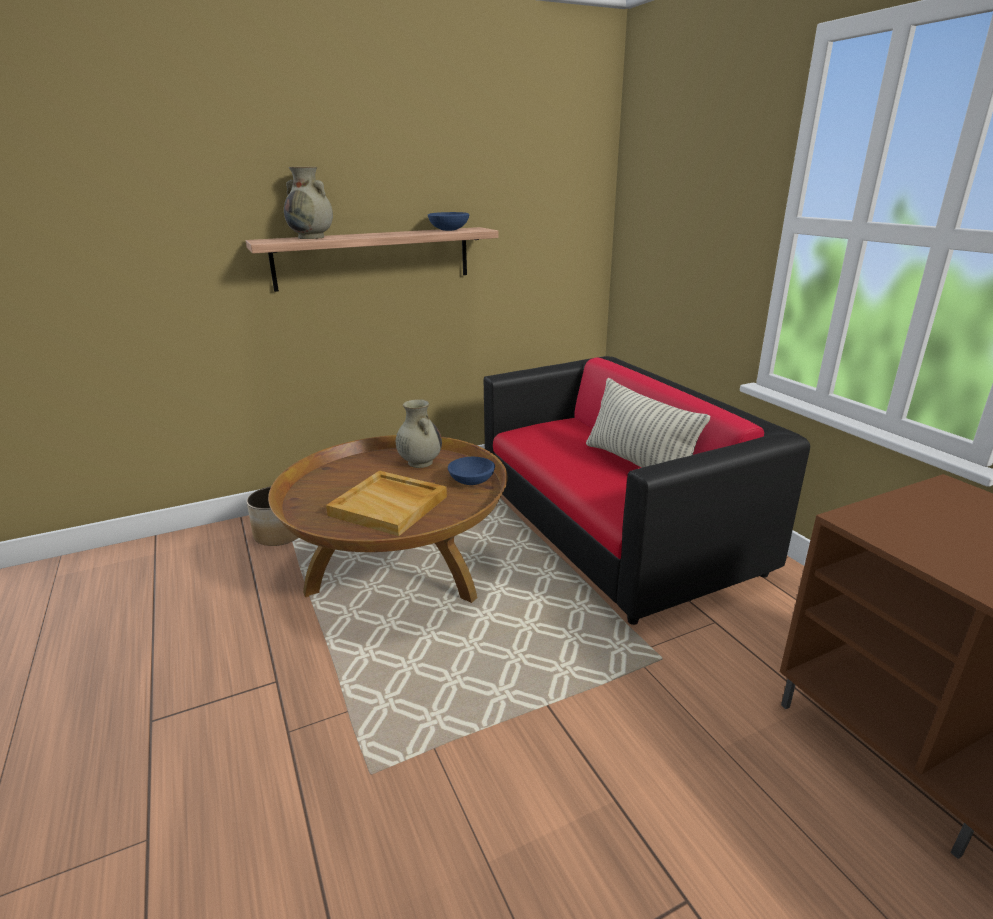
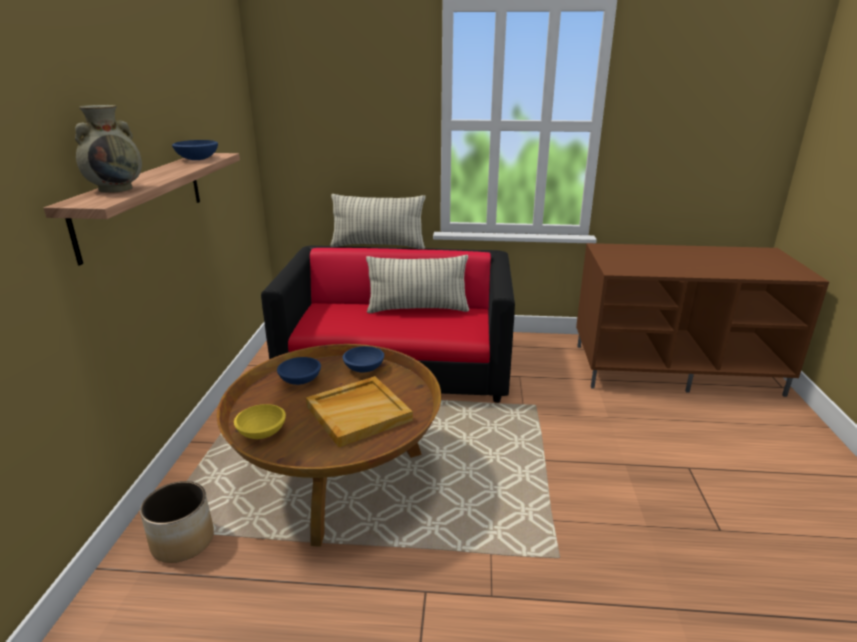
camera: 60 degrees left, 0 degrees up
beige vase [396,399,442,468] -> blue bowl [277,357,321,385]
none -> yellow bowl [234,404,286,439]
none -> pillow [330,194,426,249]

